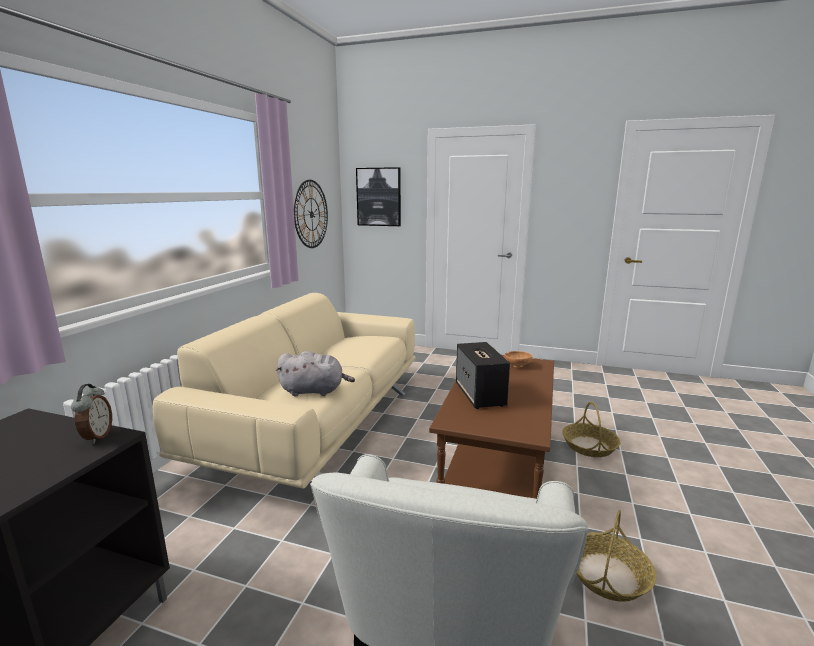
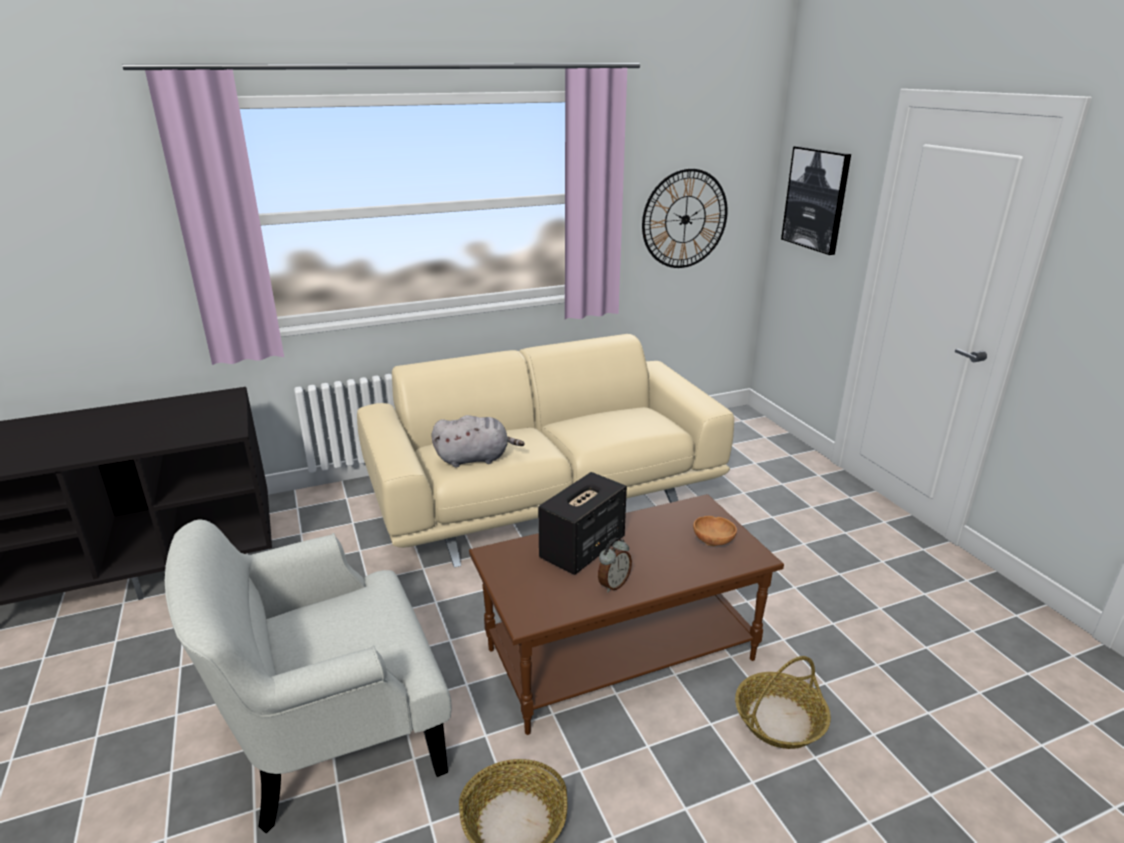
camera: 50 degrees right, 10 degrees up
alarm clock [71,384,112,444] -> alarm clock moved to [598,538,632,593]
grey plush toy [276,351,355,396] -> grey plush toy turned 60 degrees counterclockwise [432,415,525,467]

